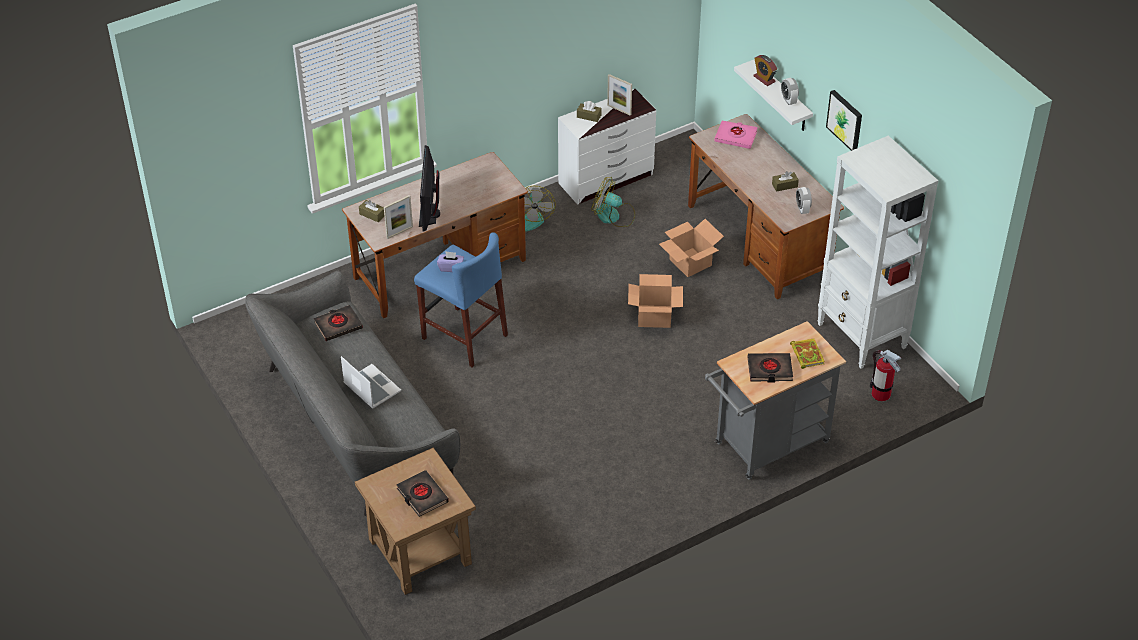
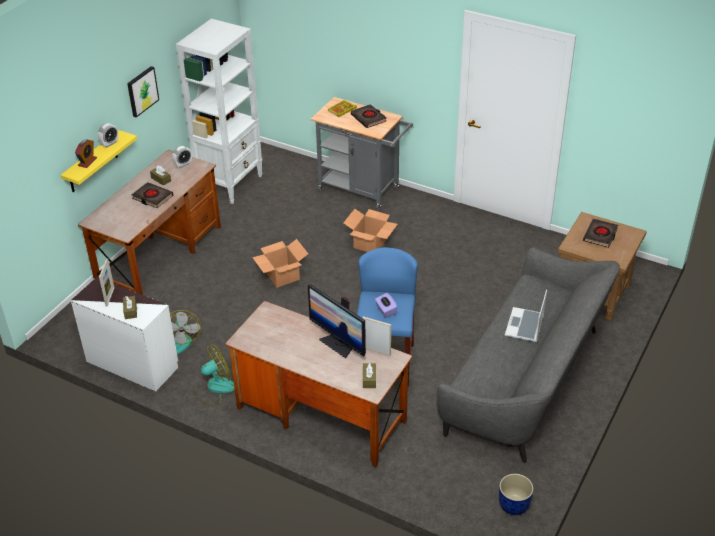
camera: 120 degrees left, 5 degrees down
black book [314,305,363,341] -> black book moved to [132,182,173,208]
monitor [419,145,440,231] -> monitor turned 75 degrees clockwise [308,284,366,358]
cardboard box [659,219,724,277] -> cardboard box moved to [344,209,398,252]
pink book [714,121,757,149] -> none
white shelf [734,59,813,131] -> yellow shelf [61,130,137,192]
fire extinguisher [870,350,901,401] -> none
none -> blue planter [499,474,534,515]

